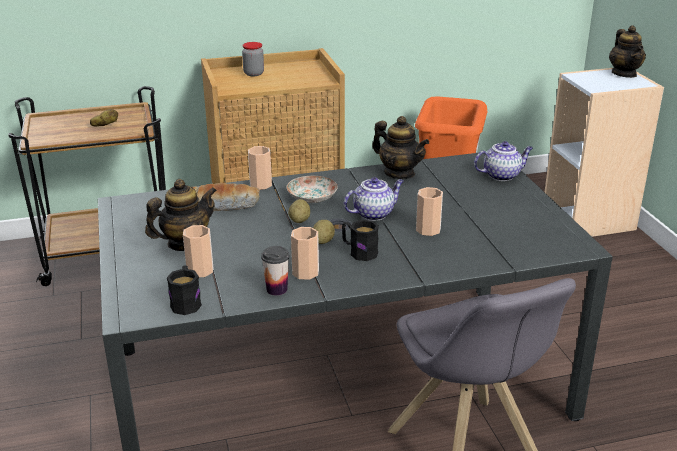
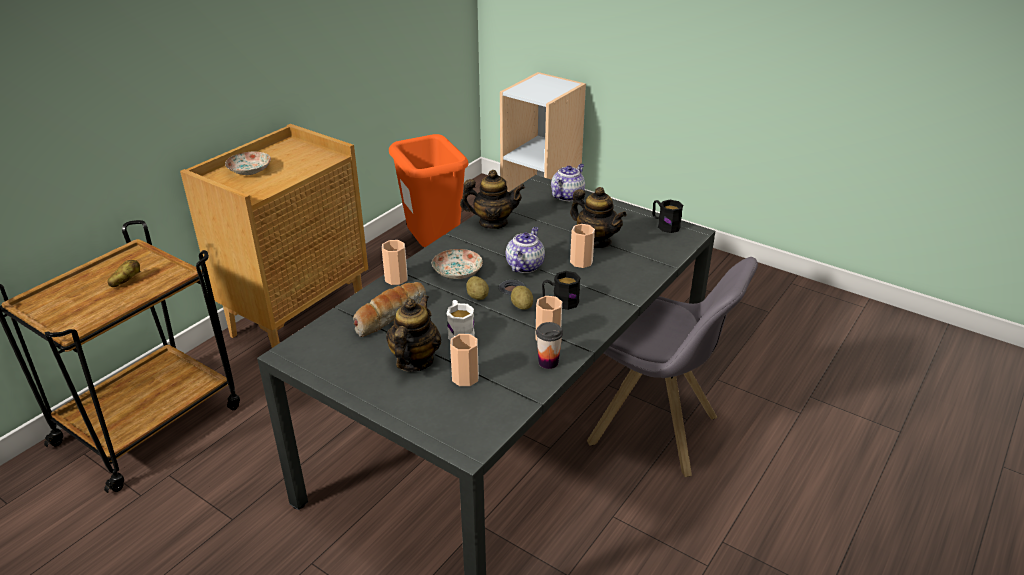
camera: 40 degrees left, 5 degrees up
black mug [167,265,202,315] -> black mug moved to [653,200,683,233]
jar [242,42,264,76] -> plate [225,152,271,175]
teapot [609,25,646,78] -> teapot moved to [570,187,627,248]
none -> white mug [447,300,475,341]

